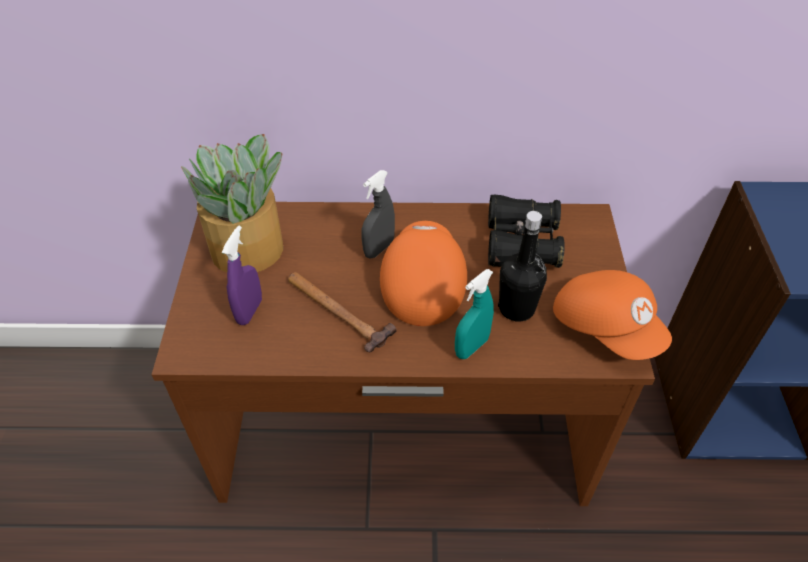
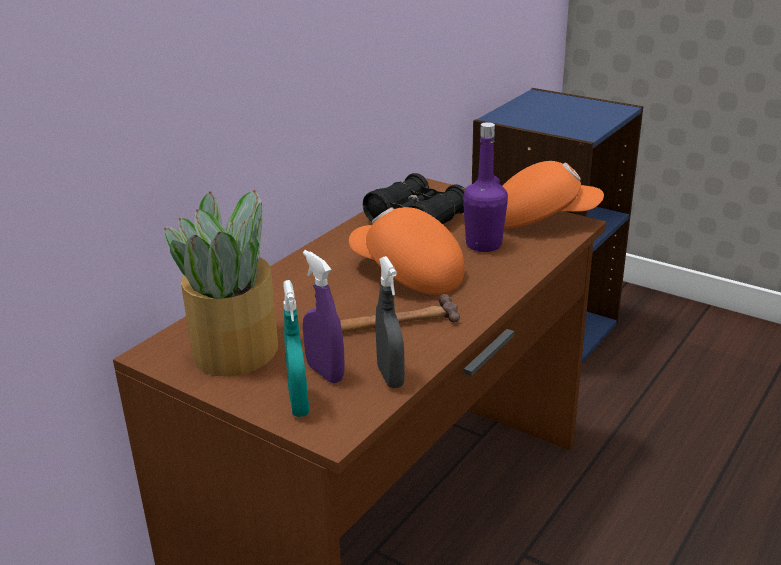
camera: 55 degrees left, 20 degrees down
grey spray bottle [361,170,395,259] -> grey spray bottle moved to [376,256,405,388]
turquoise spray bottle [455,269,494,359] -> turquoise spray bottle moved to [283,280,309,417]
black bottle [498,211,547,322] -> purple bottle [463,122,508,252]

